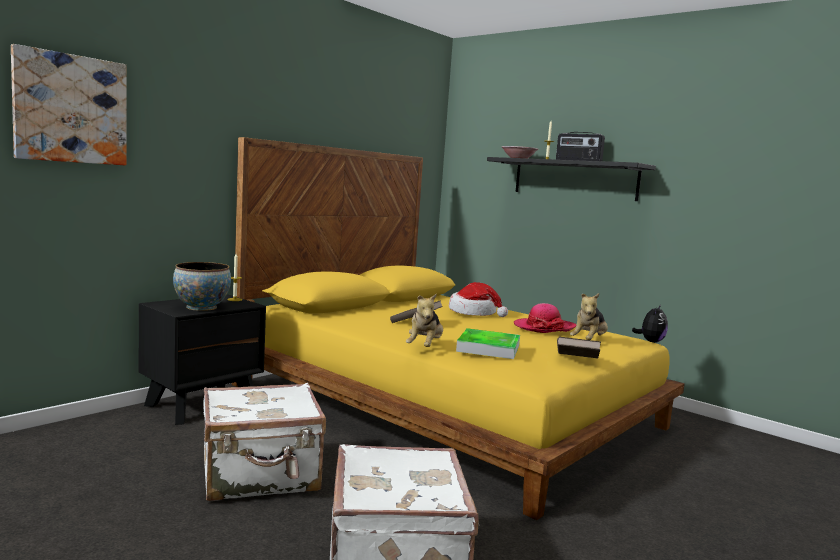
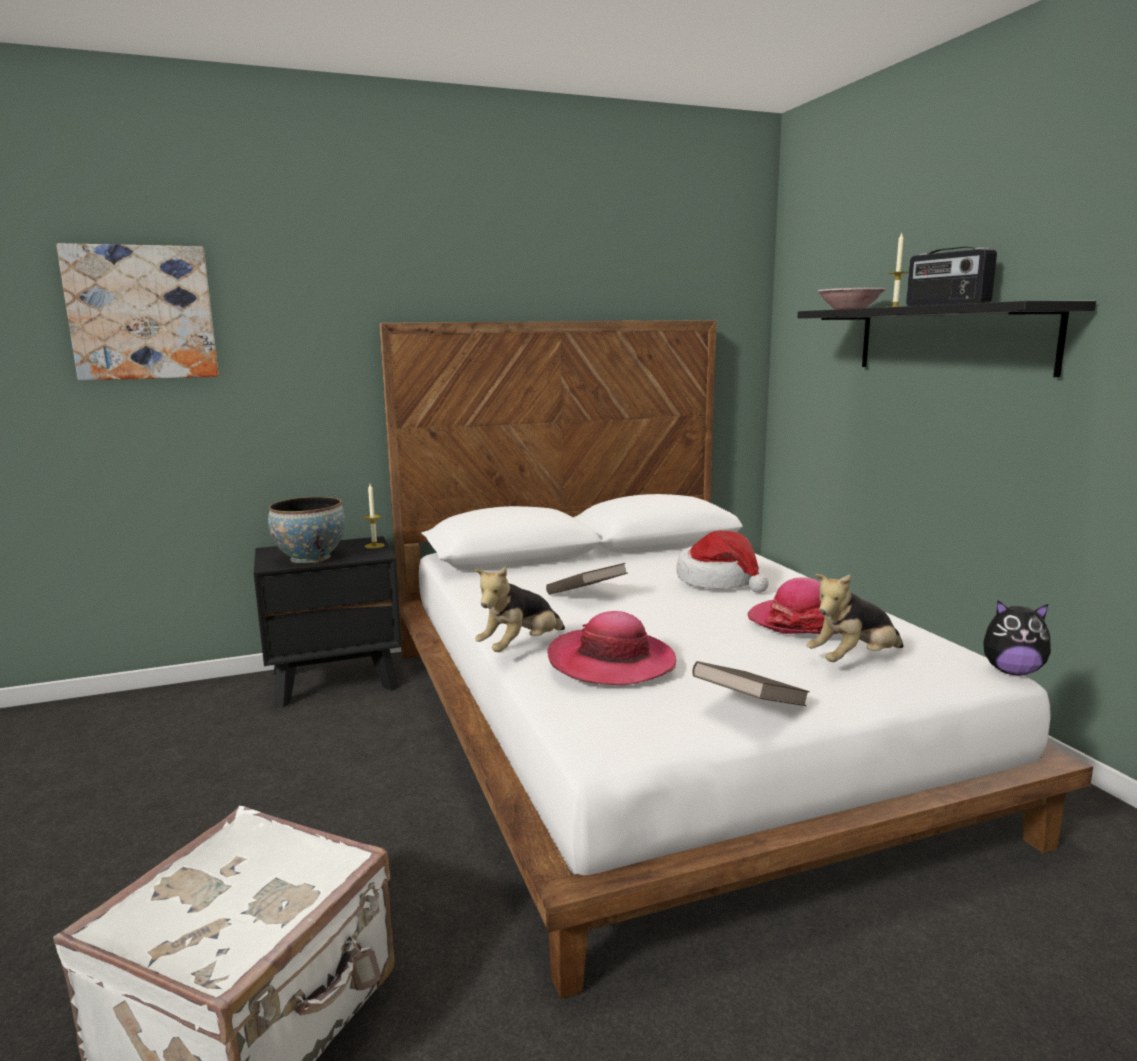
camera: 30 degrees right, 5 degrees up
white suitcase [203,383,326,501] -> none
yellow bed [232,137,685,520] -> white bed [379,320,1093,999]
tray [456,328,520,359] -> hat [547,611,676,685]
plush toy [632,305,668,343] -> plush toy turned 45 degrees clockwise [983,600,1051,675]

